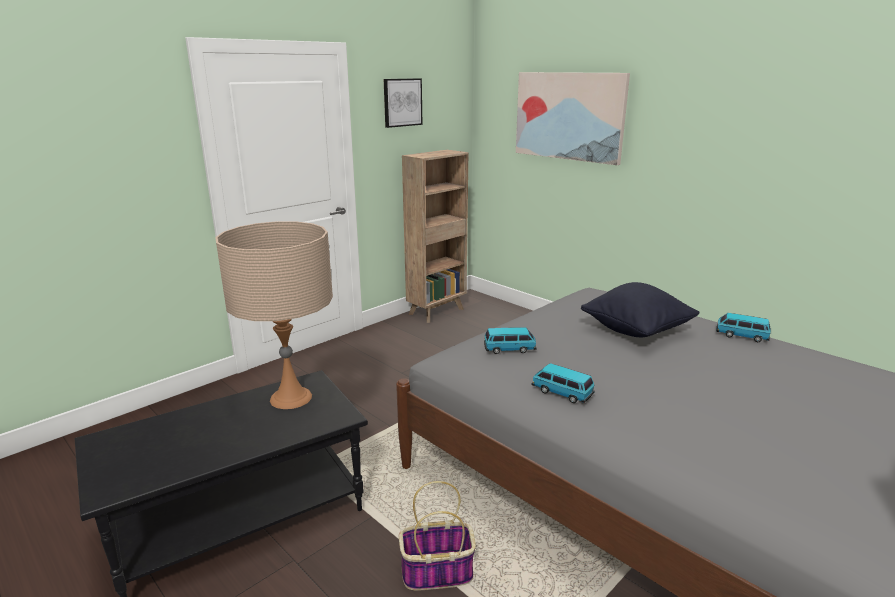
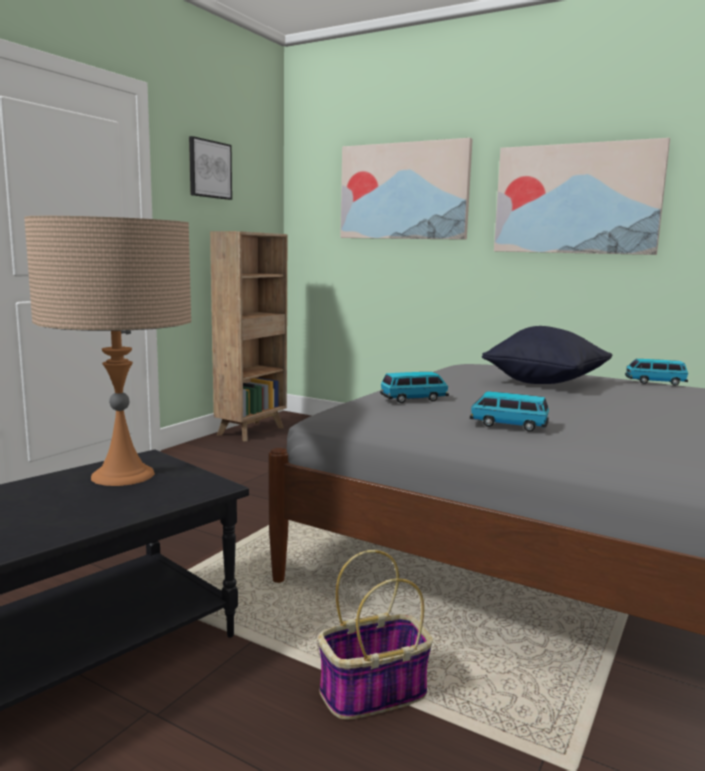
camera: 15 degrees left, 10 degrees down
none -> picture [494,138,670,255]

